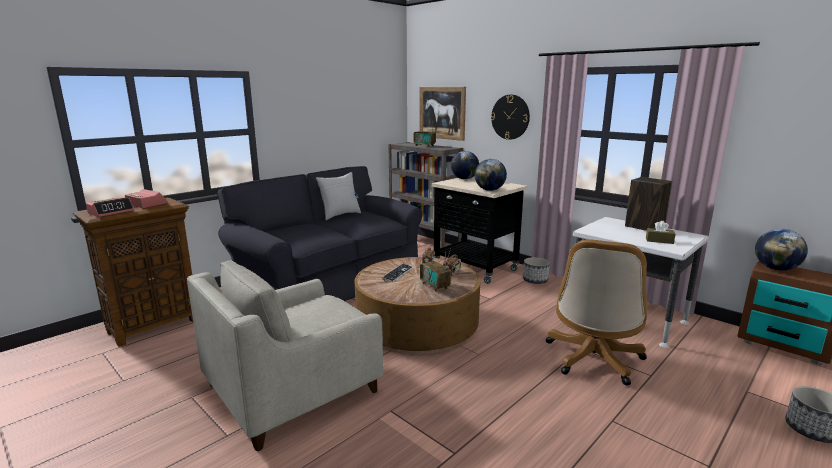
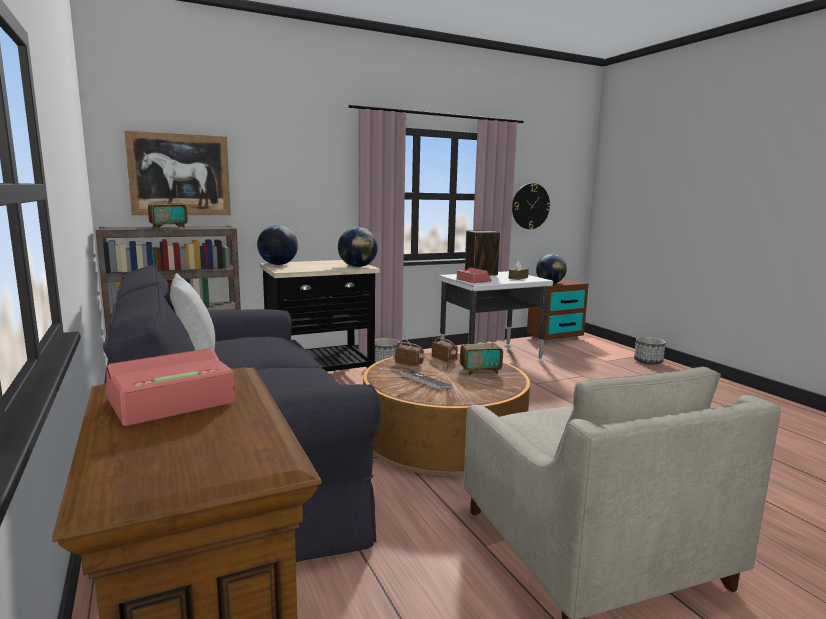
camera: 70 degrees left, 5 degrees down
alarm clock [86,197,134,217] -> alarm clock moved to [457,267,491,283]
wall clock [491,95,530,140] -> wall clock moved to [512,183,551,229]
office chair [546,239,647,386] -> none

